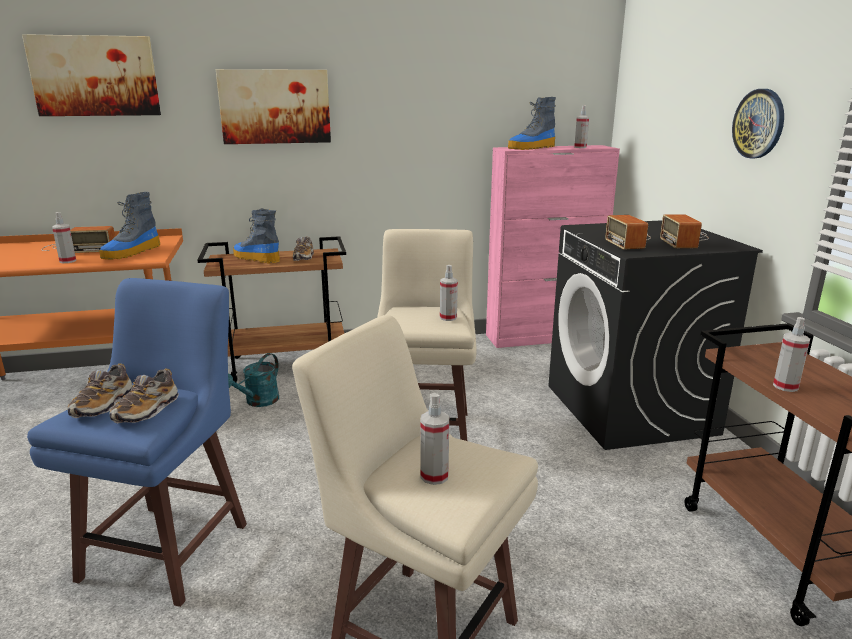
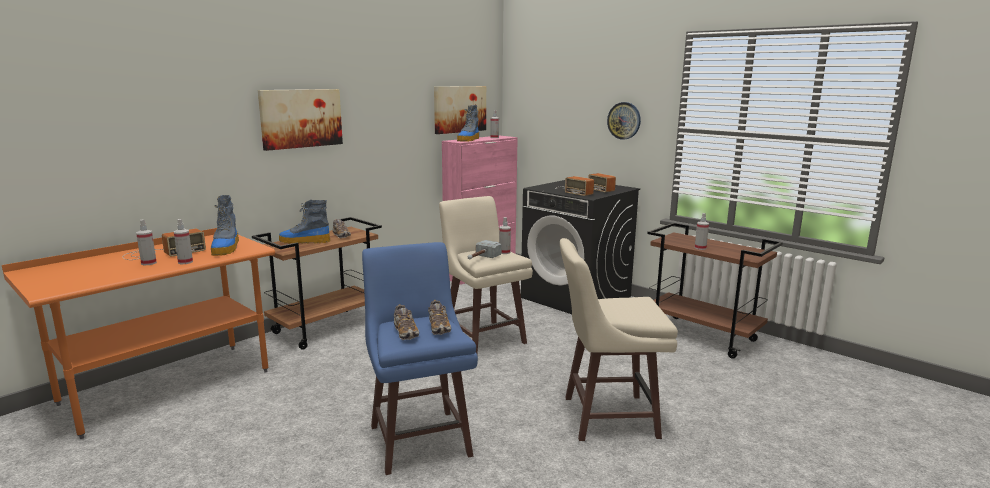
camera: 35 degrees left, 5 degrees down
picture [22,34,161,116] -> picture moved to [434,86,486,134]
turquoise watering can [228,353,279,407] -> none
spray bottle [420,393,449,485] -> spray bottle moved to [136,220,157,265]
none -> hammer [467,240,502,260]

